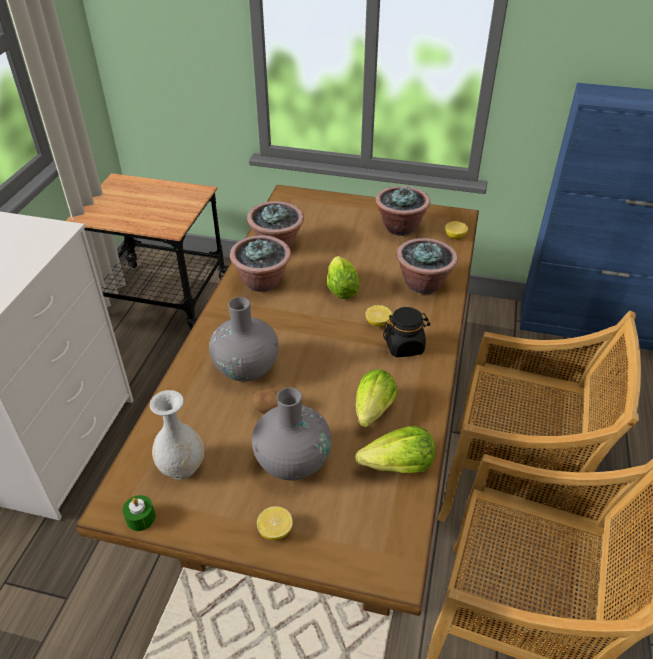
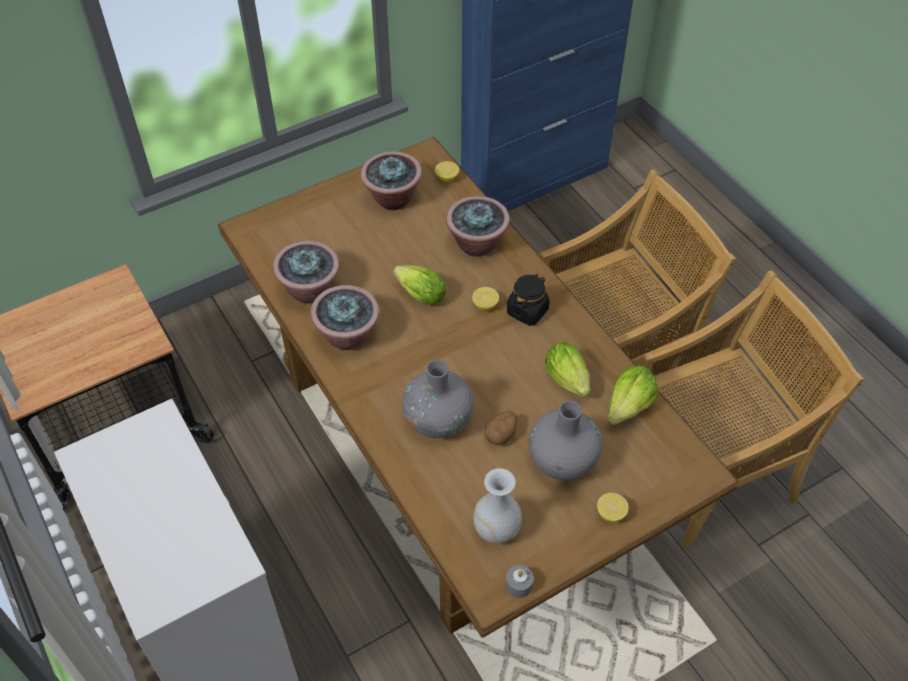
camera: 45 degrees left, 10 degrees up
green candle [122,495,156,531] -> grey candle [506,565,534,598]

